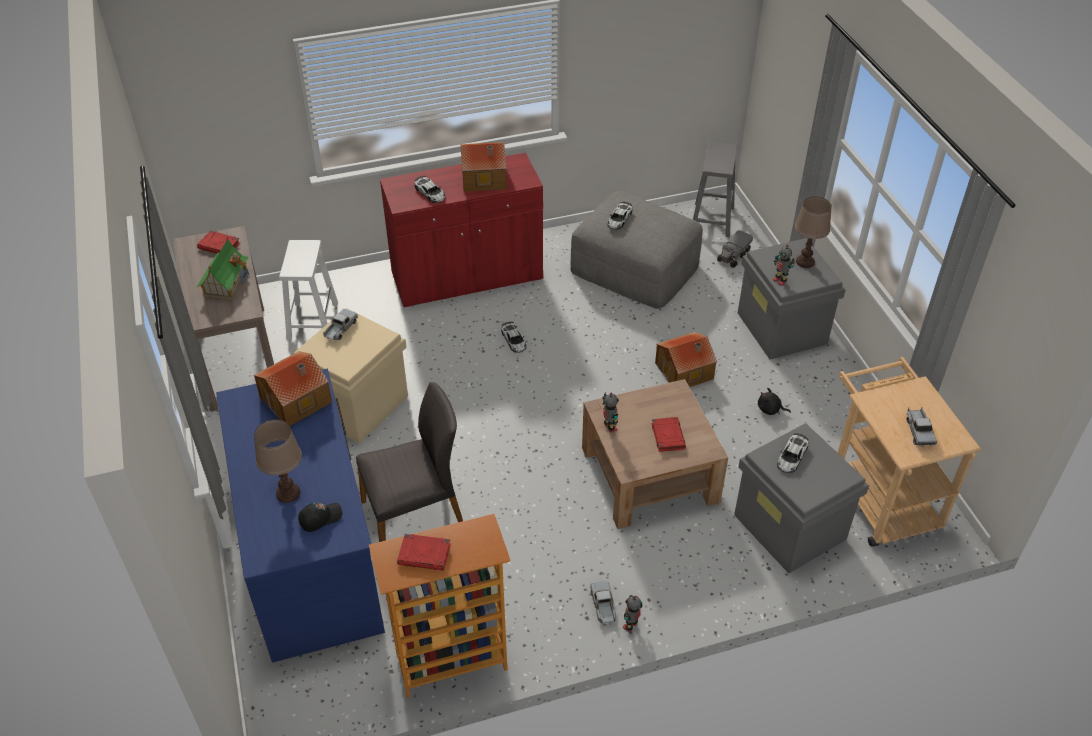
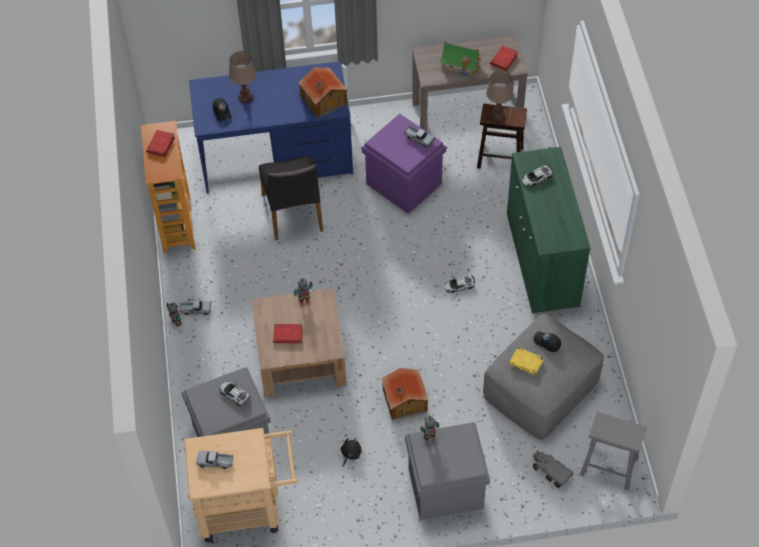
camera: 100 degrees right, 10 degrees up
white stool [279,240,338,340] -> brown stool [477,104,527,169]
beige storage box [293,308,408,444] -> purple storage box [362,114,446,214]
red cabinet [380,153,543,307] -> green cabinet [507,147,591,314]
toy house [461,142,507,192] -> none
toy car [607,202,632,230] -> black cap [533,332,561,352]
brown table lamp [795,196,832,268] -> brown table lamp moved to [486,70,513,121]
none -> yellow book [509,347,544,375]

